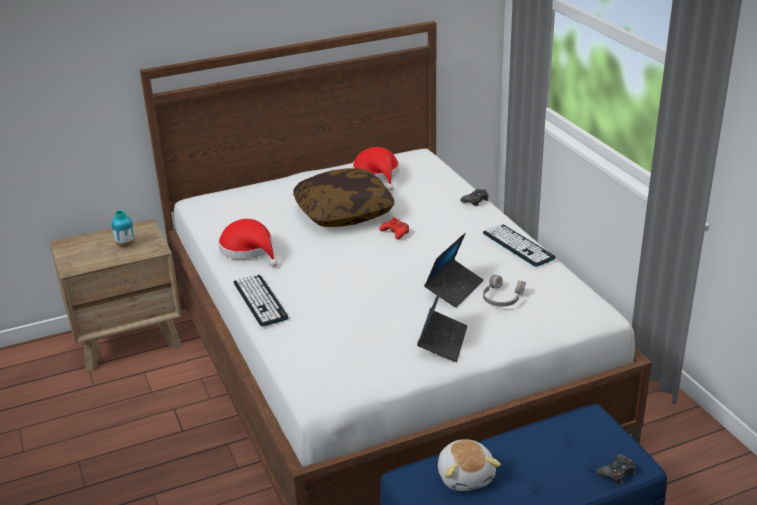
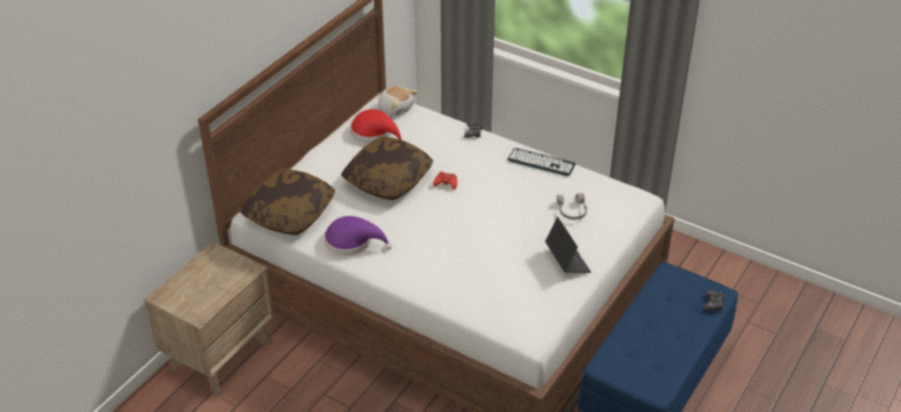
camera: 35 degrees left, 10 degrees up
vase [112,210,135,247] -> none
red hat [218,219,278,267] -> purple hat [324,216,392,255]
keyboard [234,274,289,326] -> none
laptop [424,233,484,308] -> none
plush toy [438,439,501,491] -> plush toy moved to [378,86,418,115]
none -> pillow [240,169,335,235]

